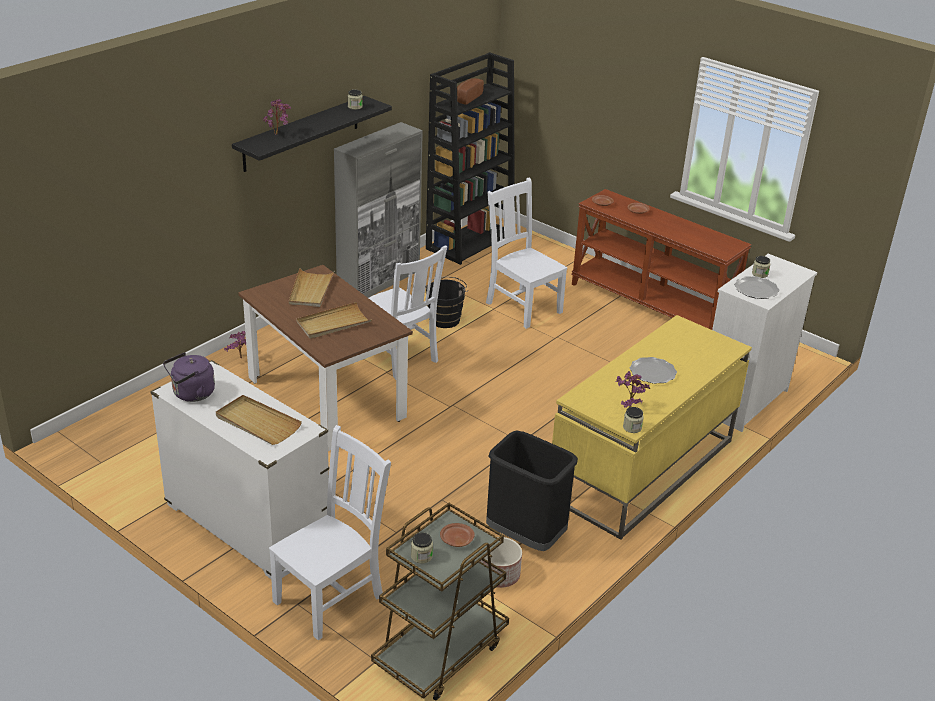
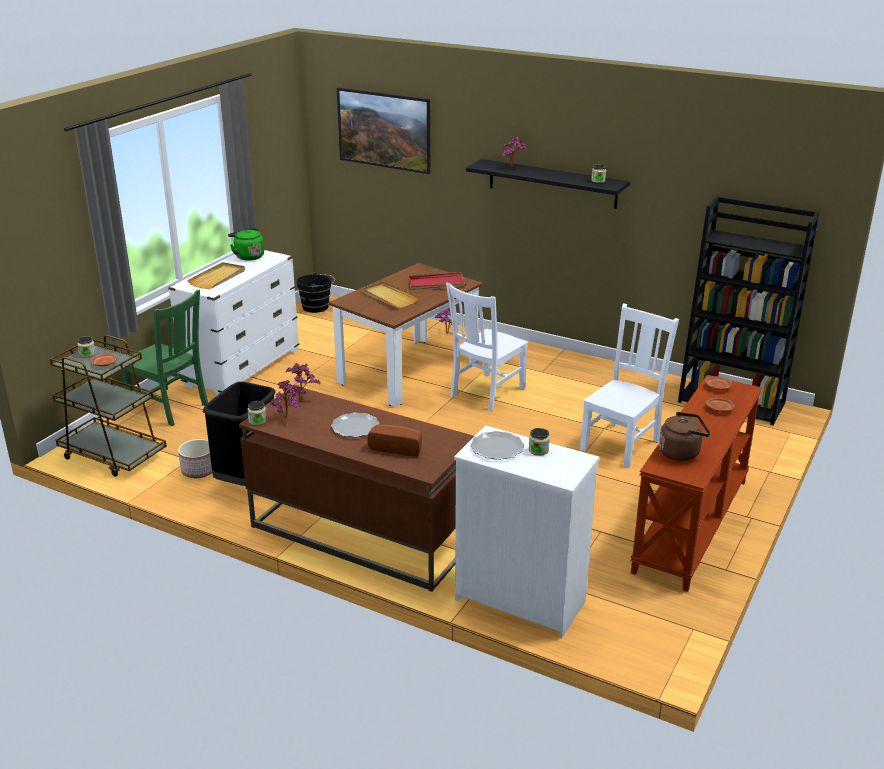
camera: 80 degrees right, 5 degrees down
purple kettle [163,352,215,402] -> green kettle [228,228,264,261]
white chair [269,425,391,640] -> green chair [121,290,208,426]
beige tray [289,268,334,307] -> red tray [409,272,466,290]
grey cabinet [334,122,423,298] -> none
black bucket [426,277,467,328] -> black bucket moved to [297,272,335,313]
bread [457,78,484,105] -> bread moved to [368,424,422,456]
yellow desk [552,315,752,540] -> brown desk [239,387,474,592]
none -> potted plant [285,363,321,401]
none -> picture [337,87,430,174]
none -> brown kettle [659,412,710,461]

